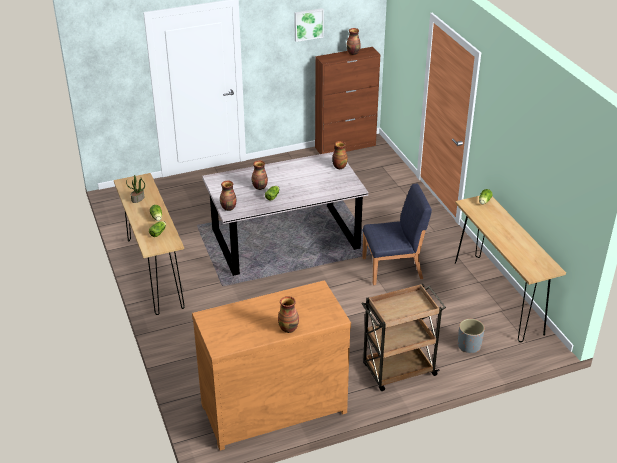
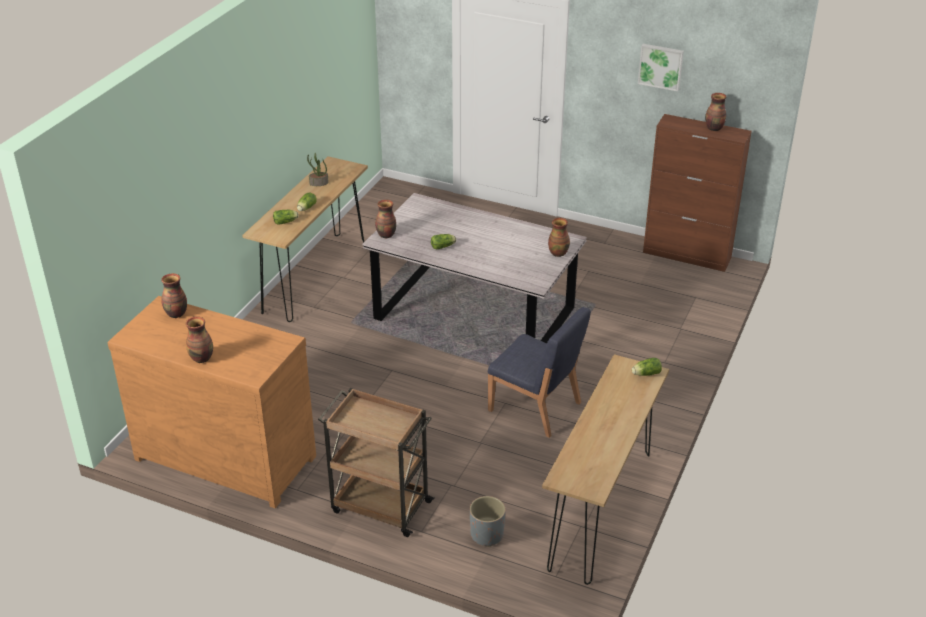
camera: 45 degrees right, 0 degrees up
vase [251,160,268,190] -> vase moved to [161,273,187,318]

